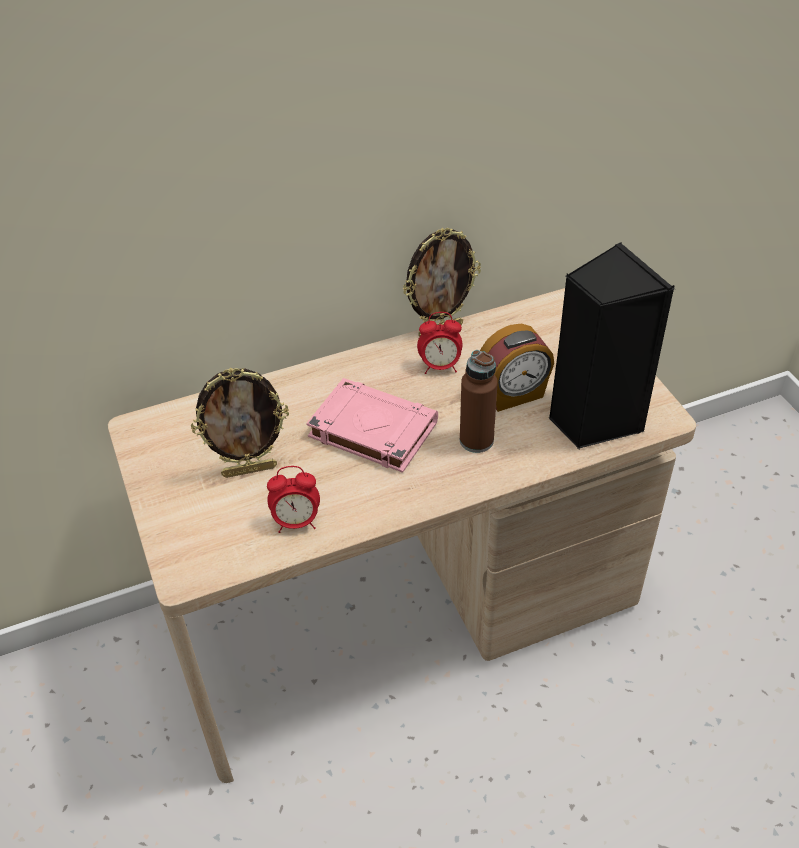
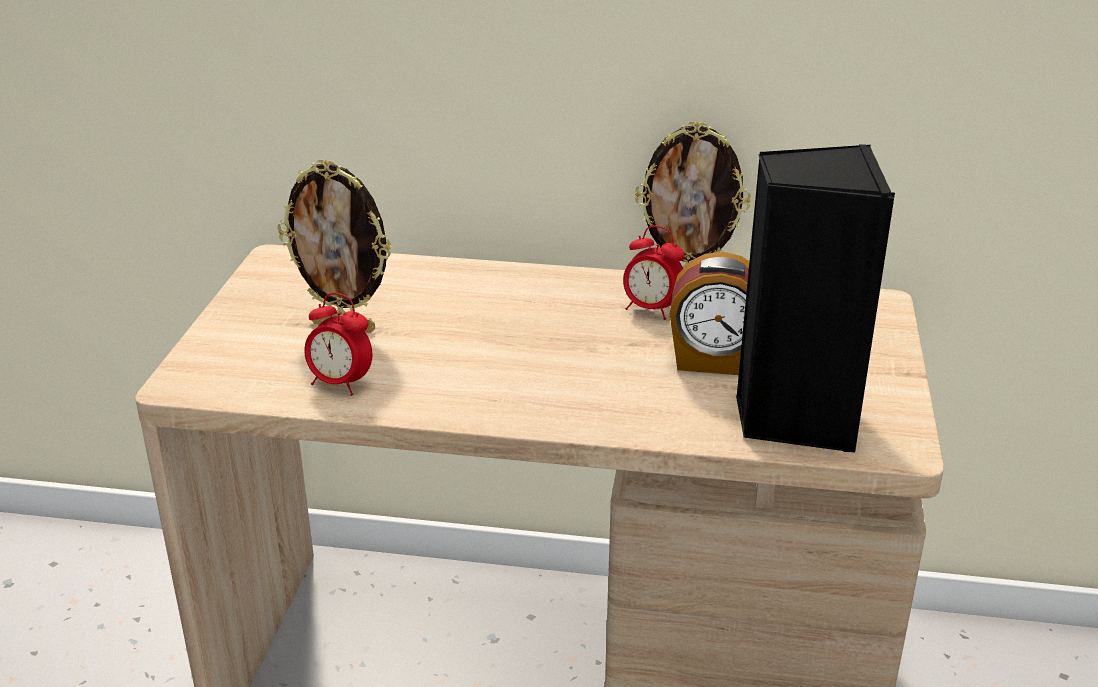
camera: 30 degrees right, 15 degrees down
pink book [306,378,438,473] -> none
brown bottle [460,350,498,453] -> none

